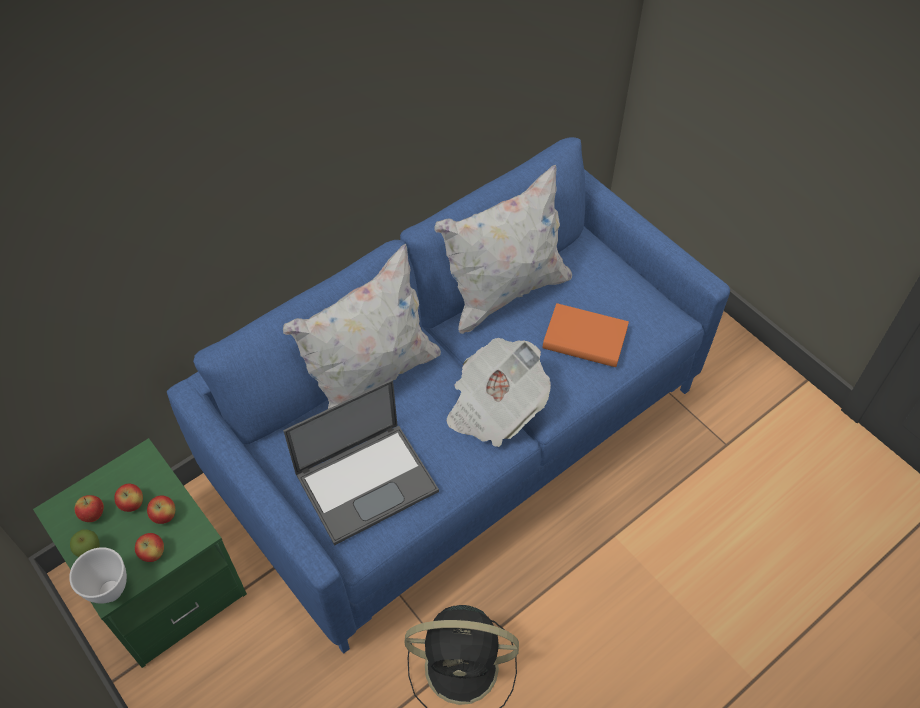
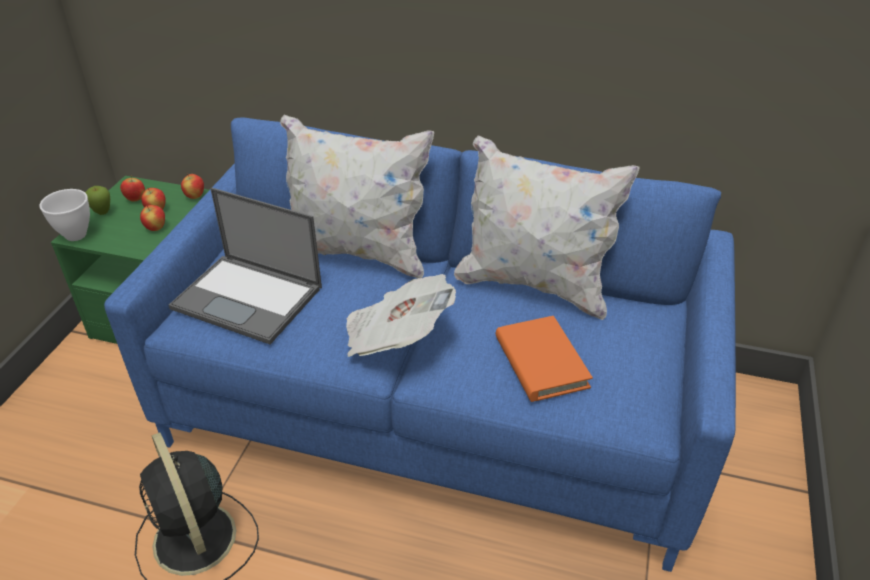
camera: 55 degrees right, 15 degrees down
apple [135,533,164,562] -> apple moved to [181,174,204,199]

